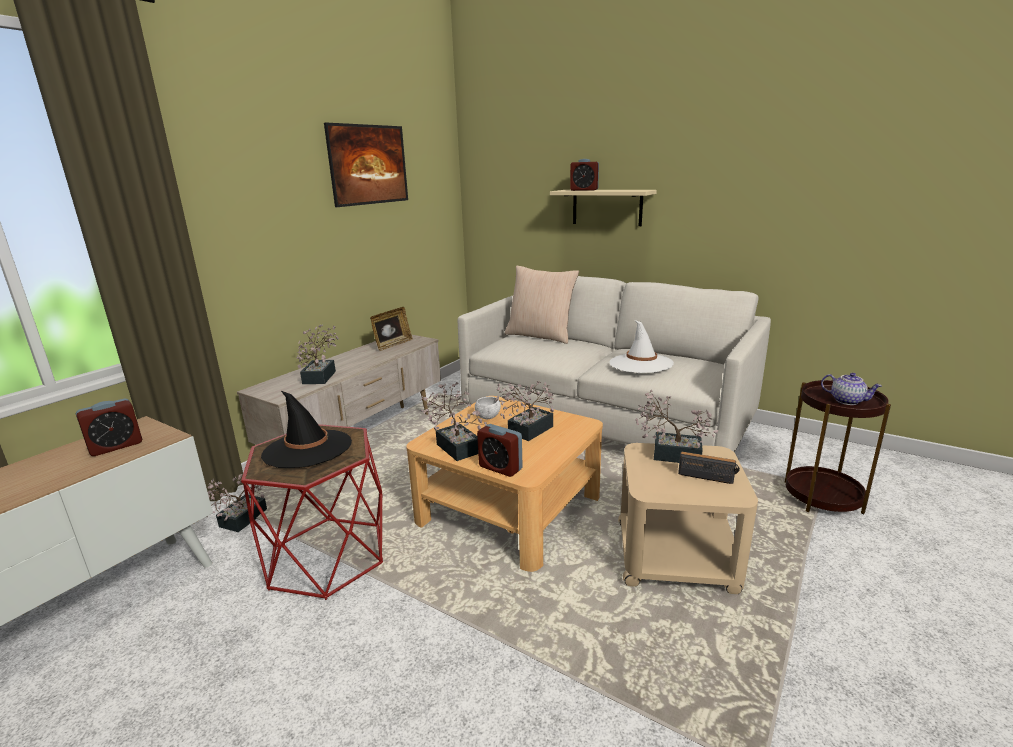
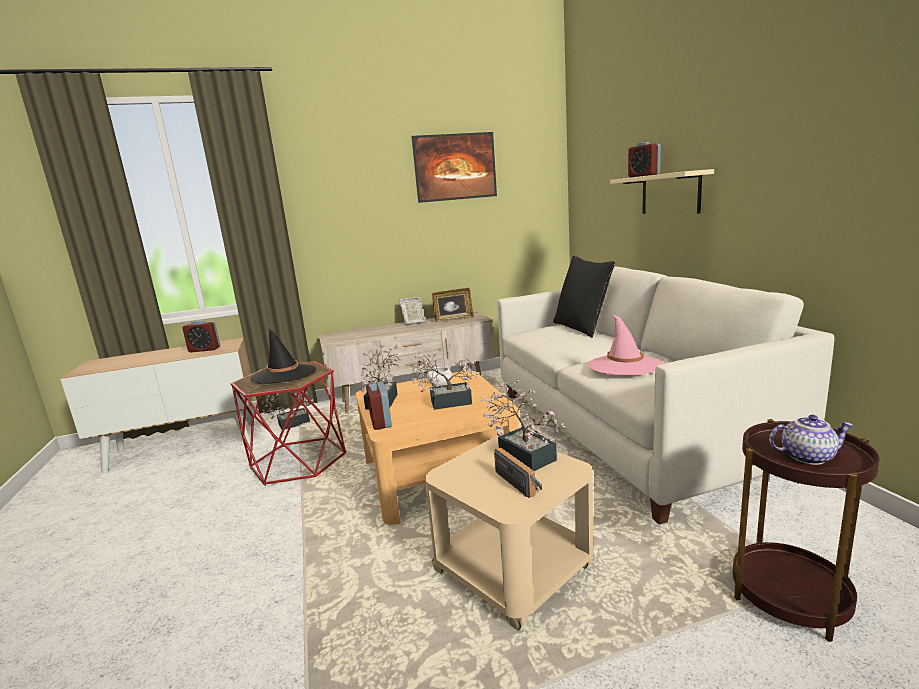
camera: 40 degrees right, 5 degrees down
potted plant [296,324,339,384] -> none
beige pillow [505,266,579,344] -> black pillow [553,256,615,338]
white hat [609,320,674,373] -> pink hat [588,314,663,375]
teapot [821,373,882,405] -> teapot turned 75 degrees counterclockwise [769,415,853,465]
none -> picture frame [399,297,425,325]

